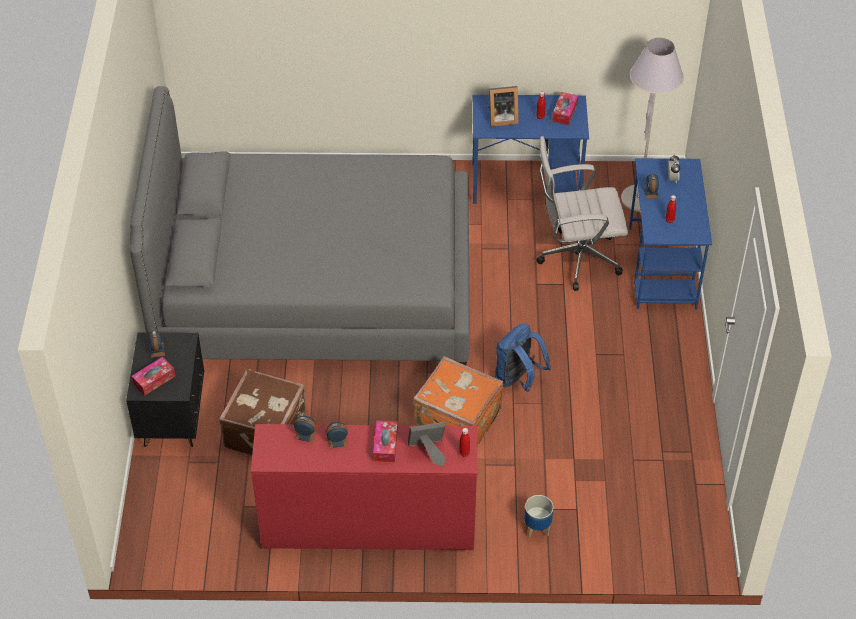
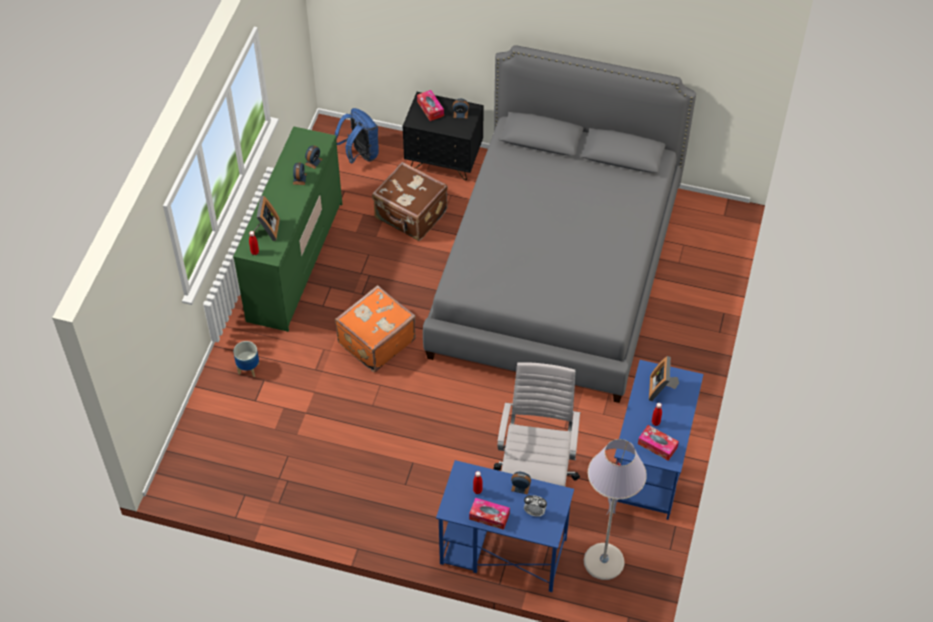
camera: 105 degrees right, 5 degrees up
red dresser [251,424,477,550] -> green dresser [233,127,342,332]
tissue box [373,421,398,462] -> tissue box moved to [469,498,510,530]
blue backpack [495,323,551,392] -> blue backpack moved to [335,108,379,164]

